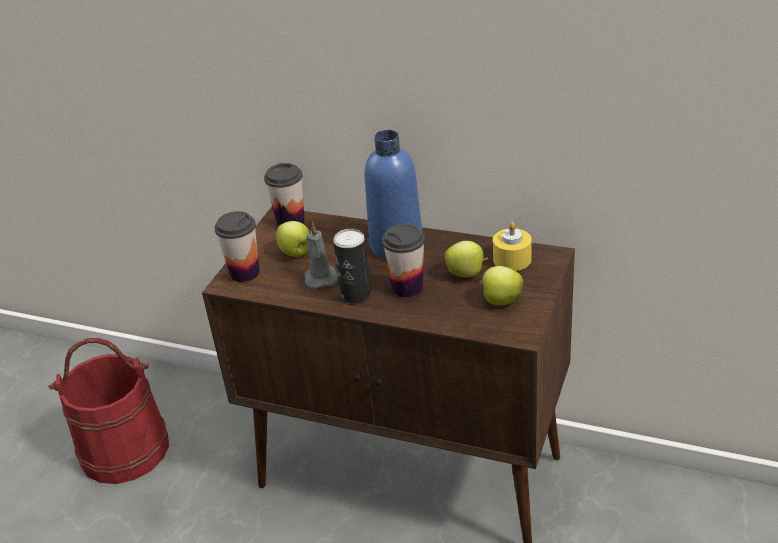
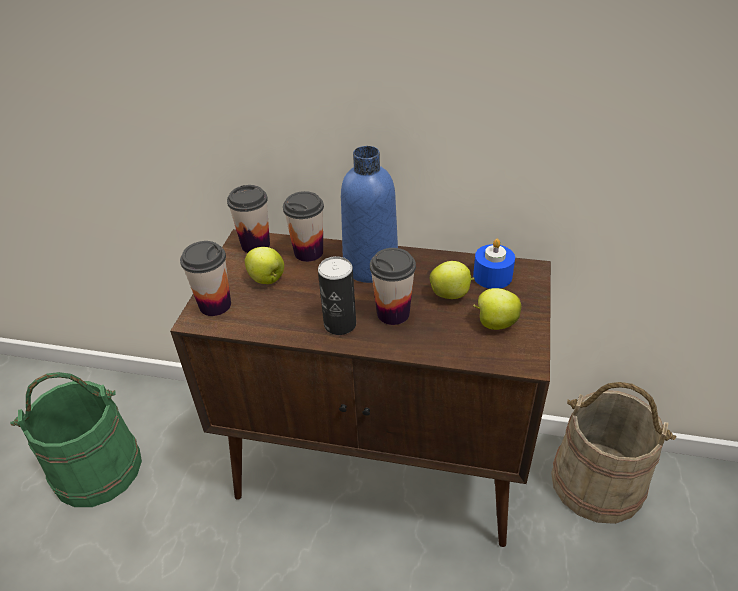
camera: 10 degrees left, 5 degrees up
red bucket [48,338,169,484] -> green bucket [10,372,142,507]
grey candle [304,222,338,289] -> none
yellow candle [493,222,532,271] -> blue candle [473,239,515,289]
none -> cup [283,191,324,262]
none -> beige bucket [551,382,676,524]

